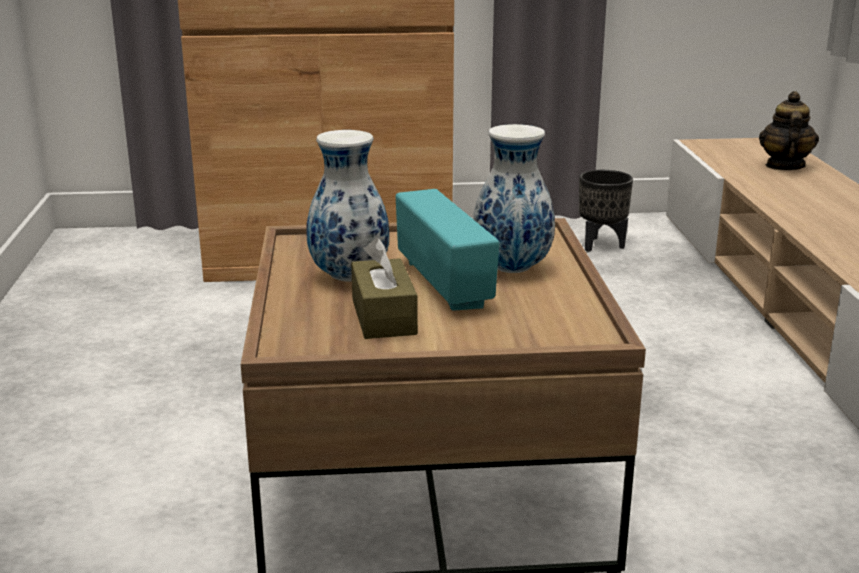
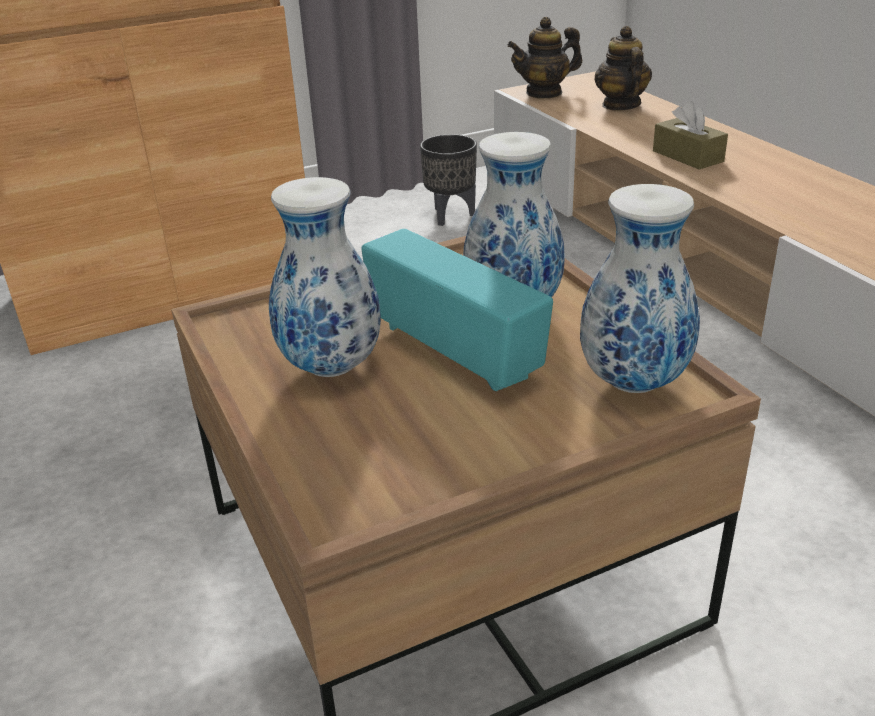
camera: 20 degrees left, 10 degrees up
brown tissue box [351,238,418,339] -> brown tissue box moved to [653,101,728,170]
none -> teapot [507,17,582,99]
none -> vase [580,184,700,393]

